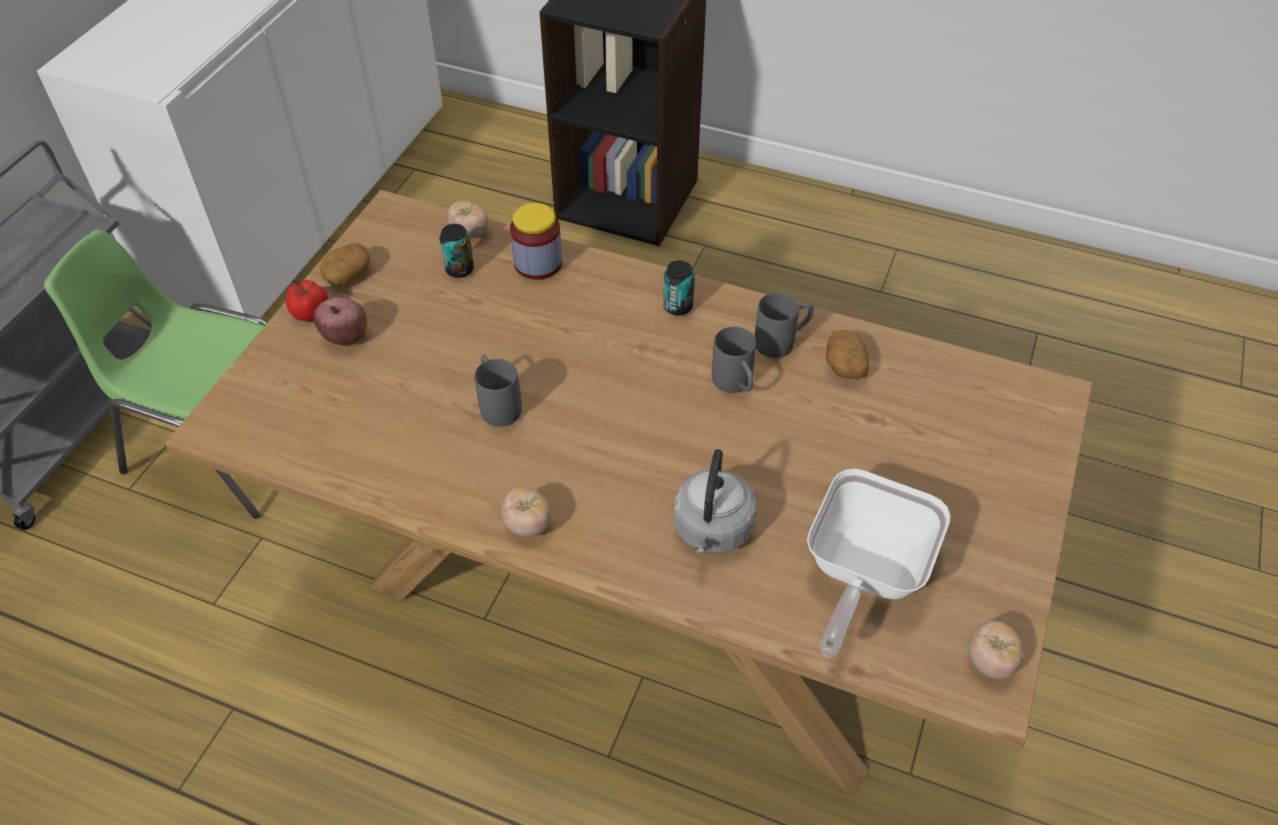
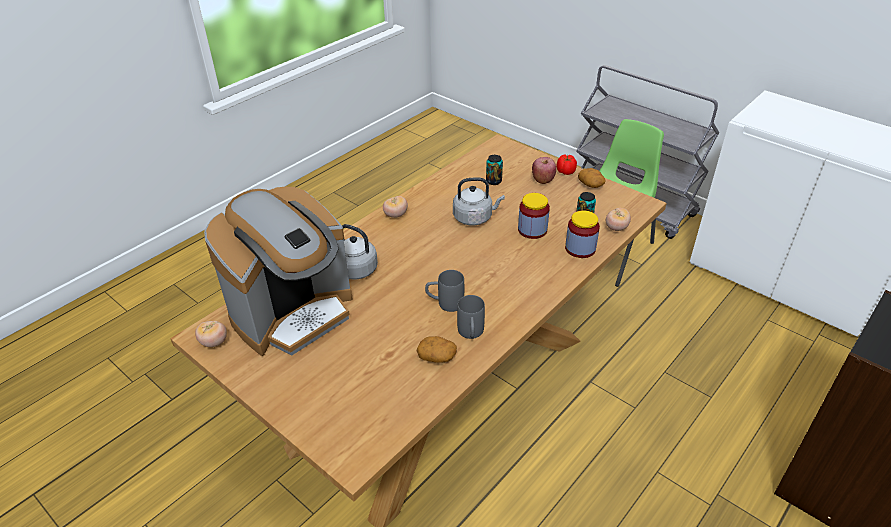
camera: 110 degrees right, 10 degrees down
grey mug [475,355,522,427] -> grey kettle [453,177,505,226]
can [663,260,695,316] -> can moved to [486,155,503,185]
frying pan [807,469,951,657] -> coffee machine [204,187,353,356]
none -> jar [518,193,550,239]

